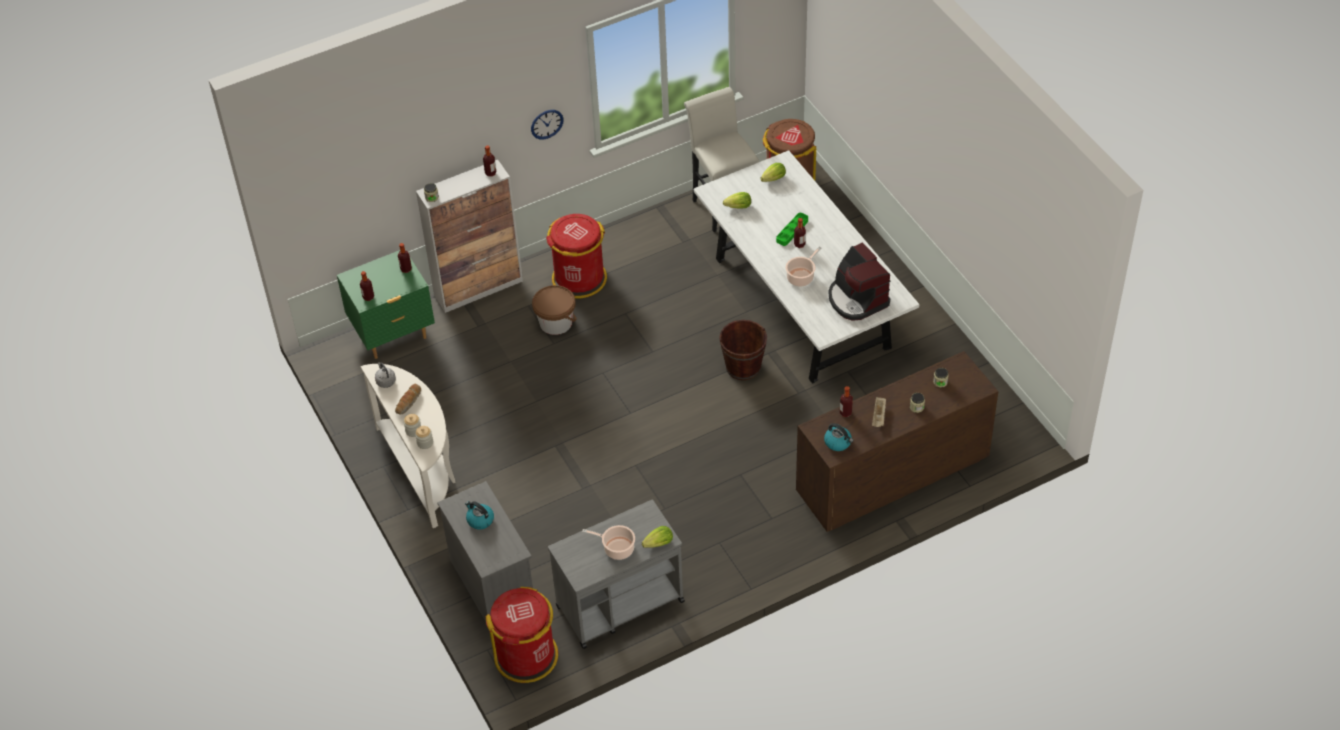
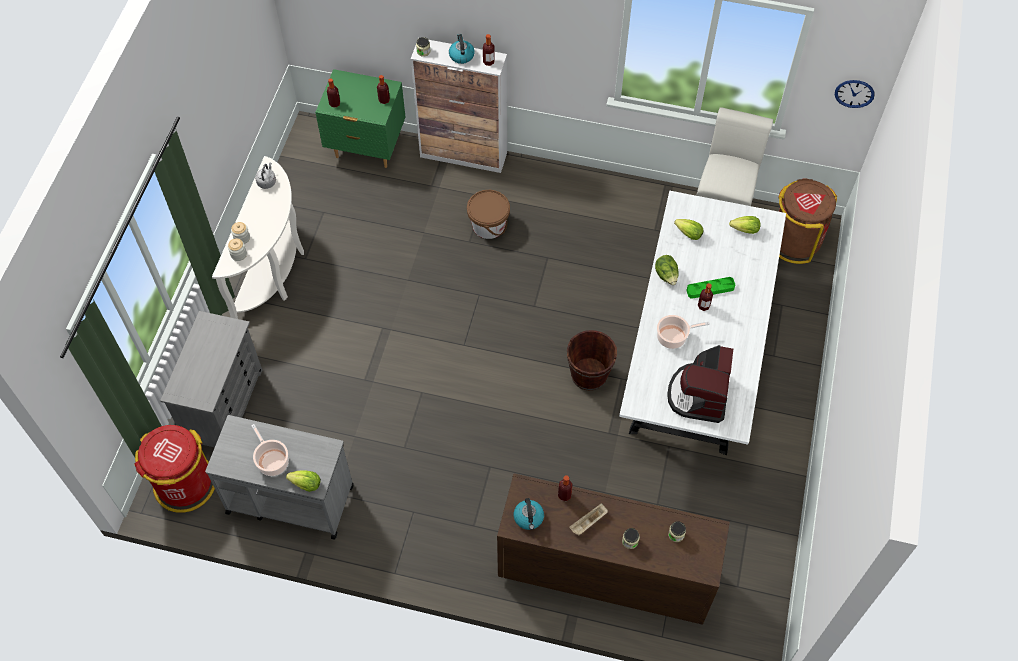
camera: 40 degrees right, 10 degrees up
bread [395,384,421,414] -> none
kettle [465,501,494,529] -> kettle moved to [449,34,475,64]
wall clock [531,110,564,139] -> wall clock moved to [835,80,875,108]
red trash can [546,214,607,298] -> none
none -> lettuce [655,255,679,285]

